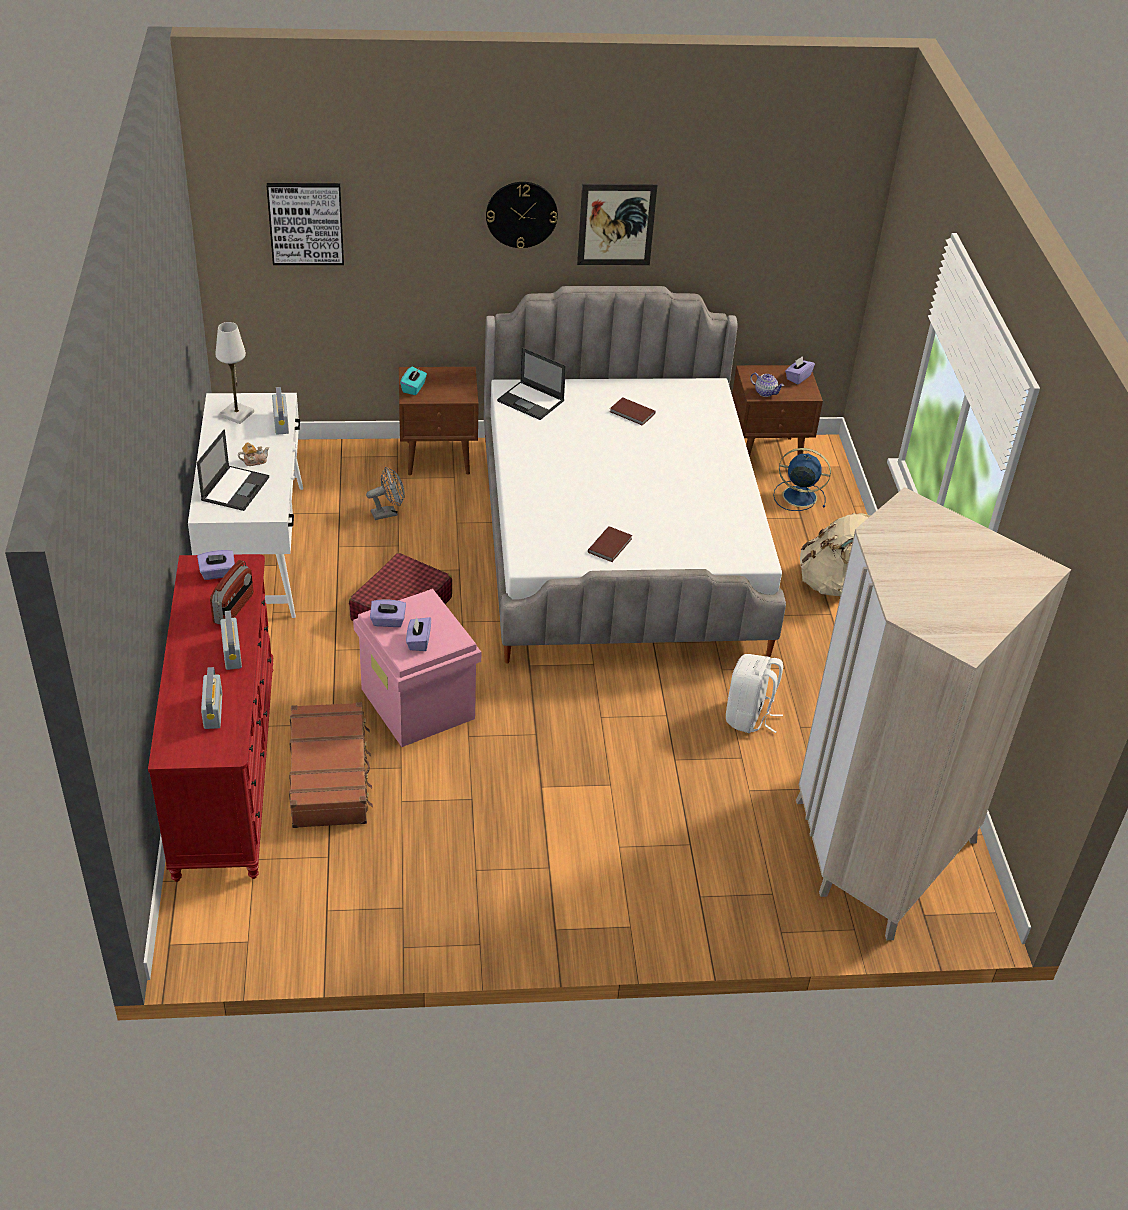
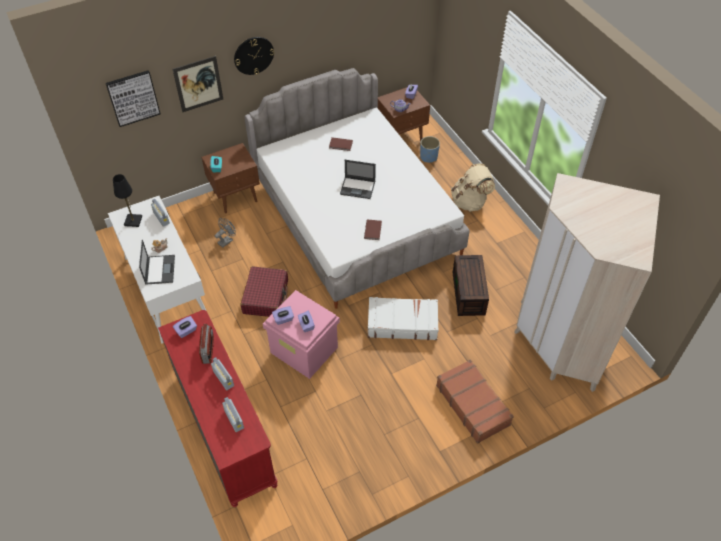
camera: 20 degrees left, 10 degrees up
white table lamp [215,322,254,424] -> black table lamp [113,174,142,227]
brown suitcase [289,702,373,828] -> brown suitcase moved to [436,360,514,444]
laptop [497,347,566,420] -> laptop moved to [340,160,376,199]
picture [577,184,657,265] -> picture moved to [172,56,223,112]
white backpack [726,654,783,733] -> brown storage box [453,255,489,316]
blue fan [774,448,831,511] -> blue planter [420,136,440,163]
none -> white suitcase [368,297,439,340]

